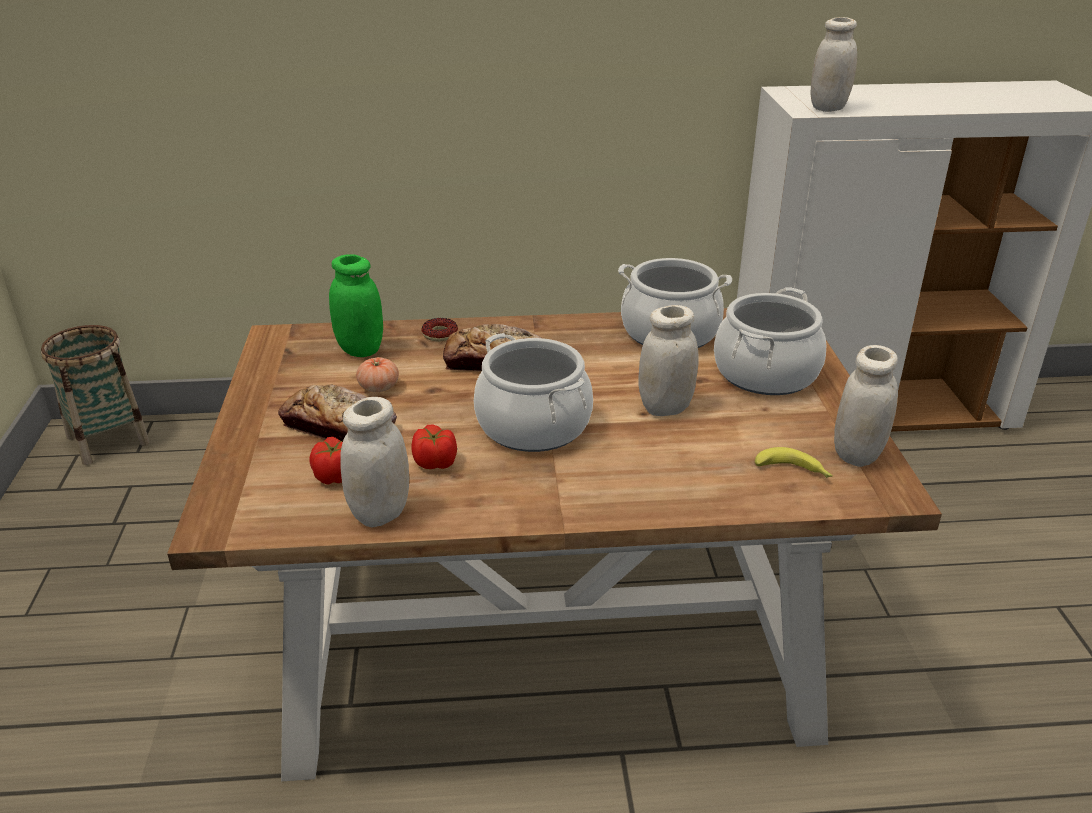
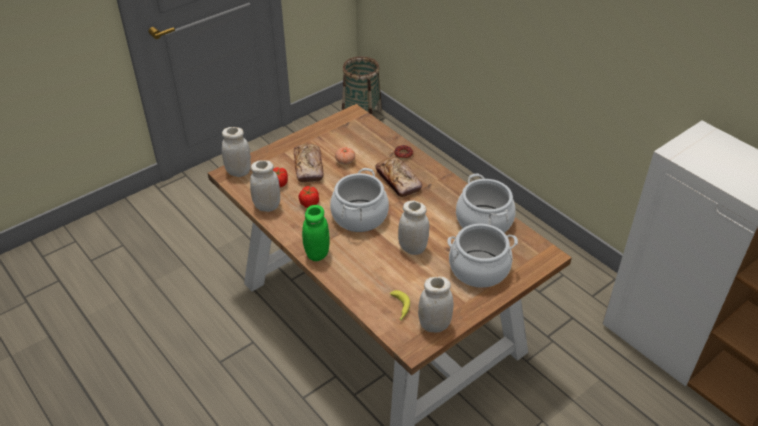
camera: 55 degrees right, 10 degrees up
green jar [329,254,383,357] -> green jar moved to [302,205,330,261]
white jar [811,17,857,112] -> white jar moved to [222,127,251,177]

